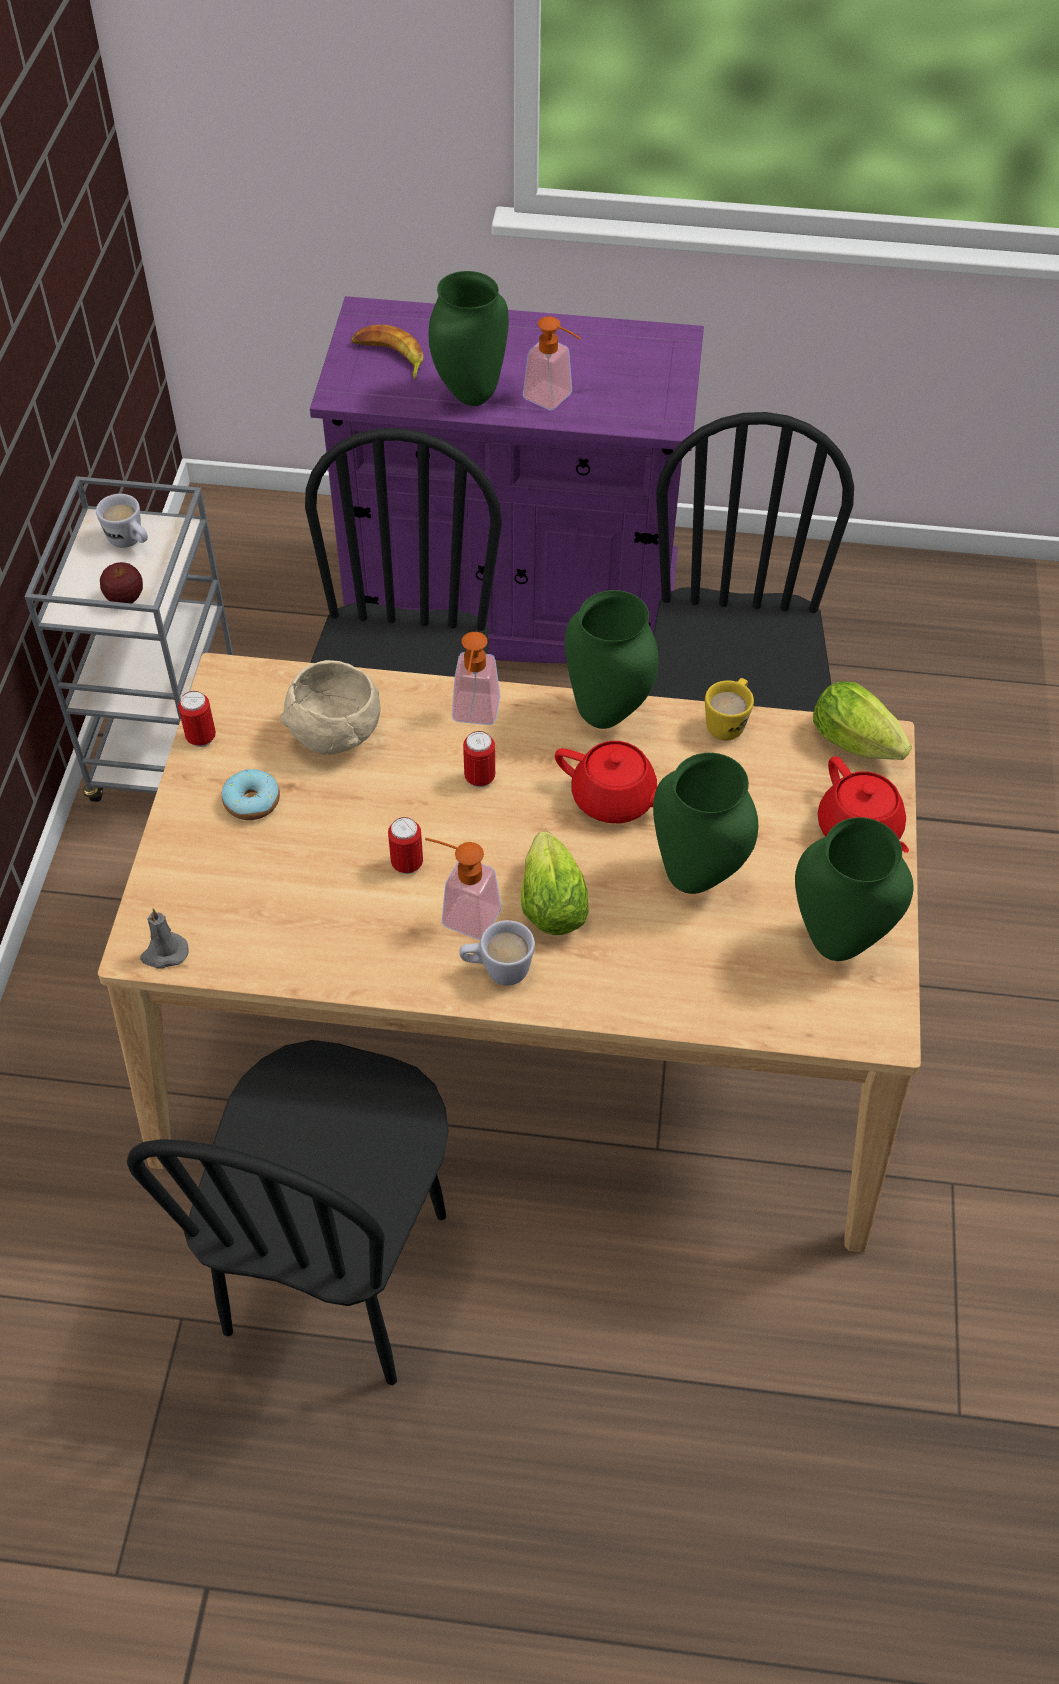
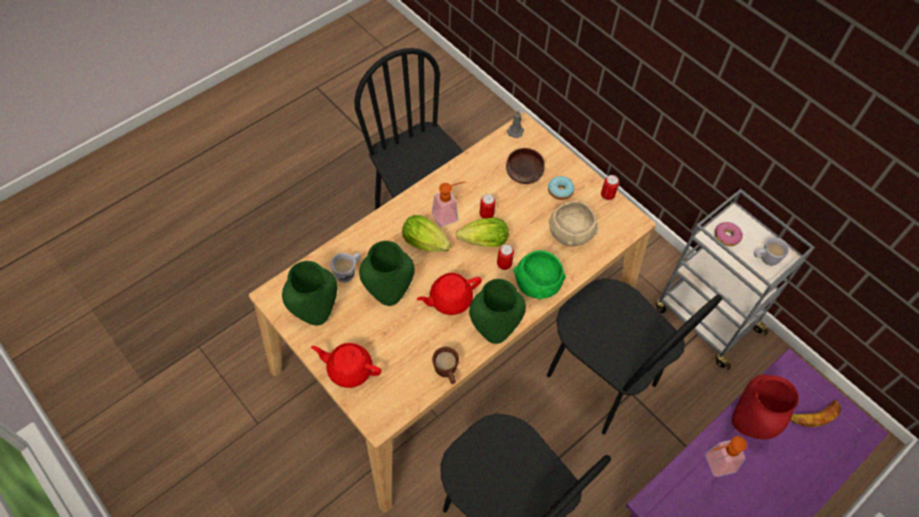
camera: 130 degrees right, 5 degrees up
apple [100,562,143,603] -> donut [715,222,743,246]
green vase [429,271,509,406] -> red vase [732,375,799,440]
soap dispenser [452,632,500,725] -> green bowl [513,250,566,300]
white mug [459,920,535,986] -> white mug moved to [330,253,361,283]
yellow mug [705,678,754,740] -> brown mug [432,347,459,384]
lettuce [813,681,912,760] -> lettuce moved to [456,218,509,247]
none -> brown bowl [506,148,545,184]

